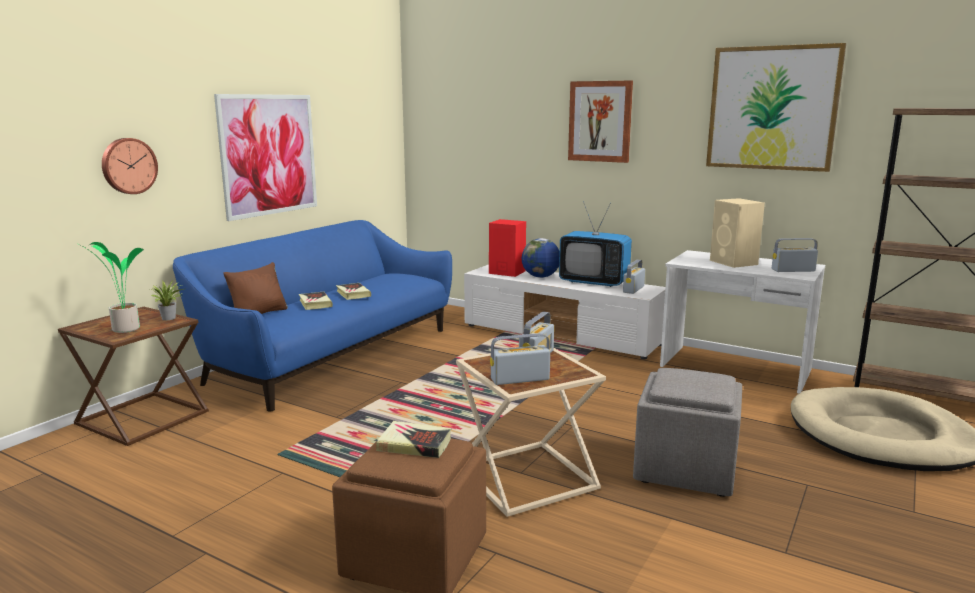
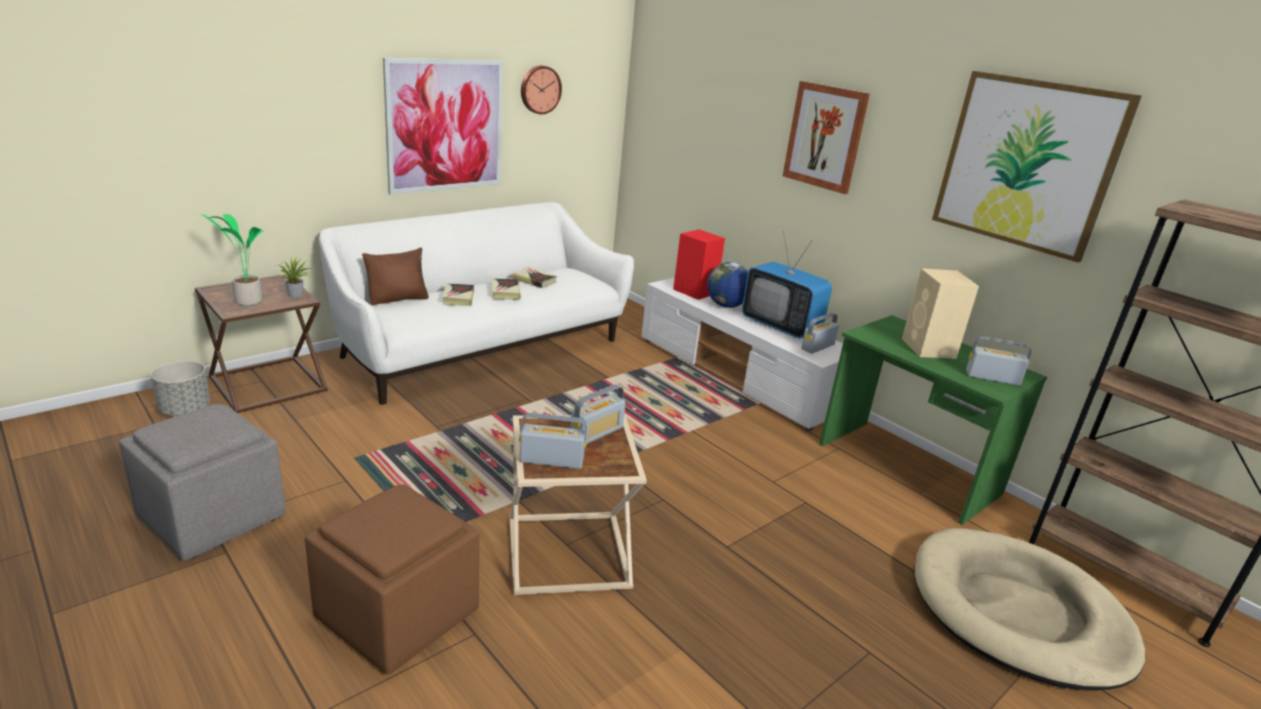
camera: 15 degrees right, 10 degrees up
wall clock [102,138,158,194] -> wall clock moved to [521,66,562,114]
blue sofa [173,220,452,412] -> white sofa [319,202,634,405]
book [376,421,451,458] -> book moved to [512,267,557,288]
grey ottoman [633,368,742,497] -> grey ottoman moved to [119,404,286,561]
white desk [660,250,825,393] -> green desk [819,315,1047,525]
none -> grey planter [151,361,210,416]

